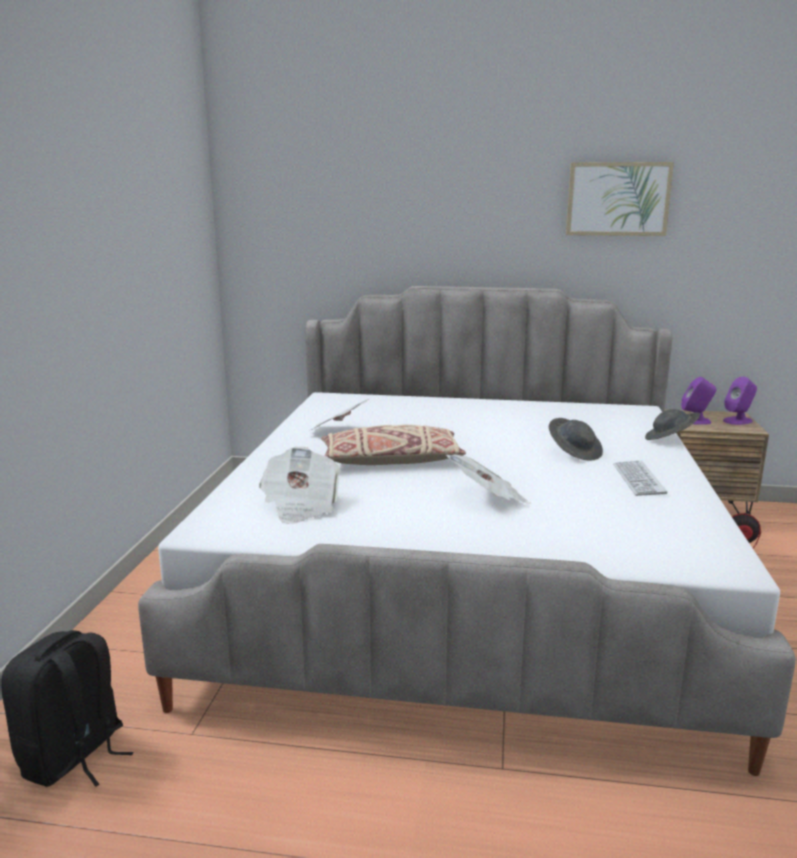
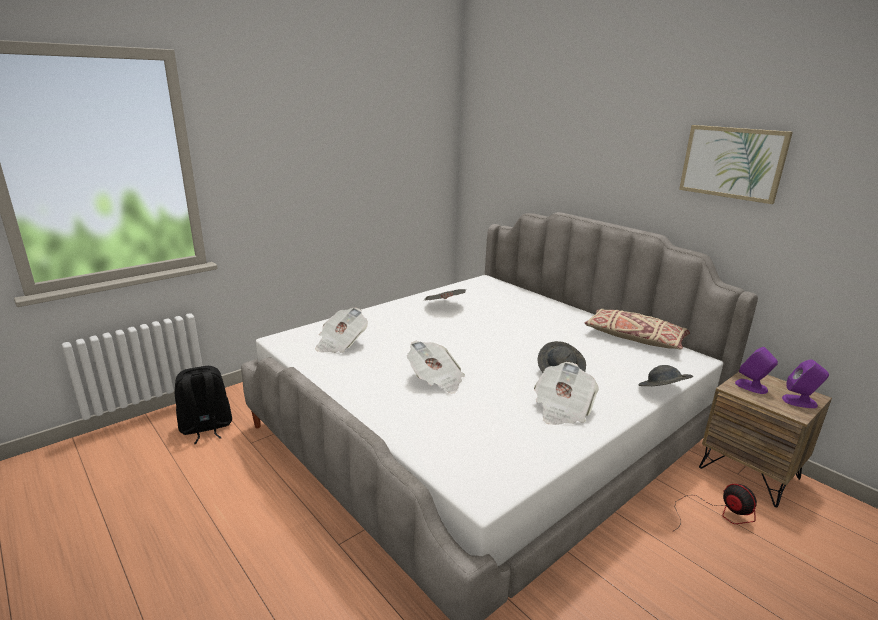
camera: 40 degrees right, 5 degrees up
beige pillow [321,424,466,465] -> beige pillow moved to [585,309,690,349]
keyboard [613,460,667,496] -> newspaper [534,362,599,425]

